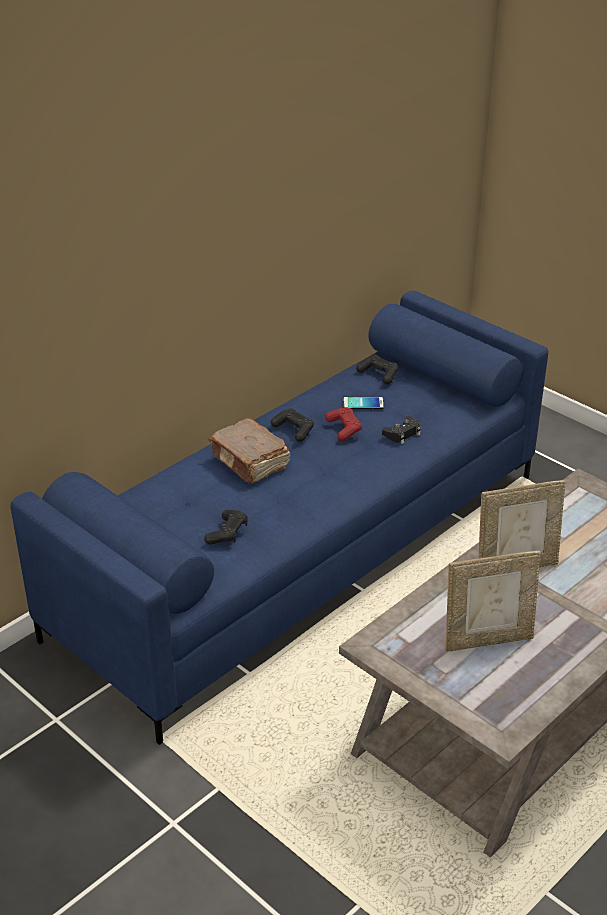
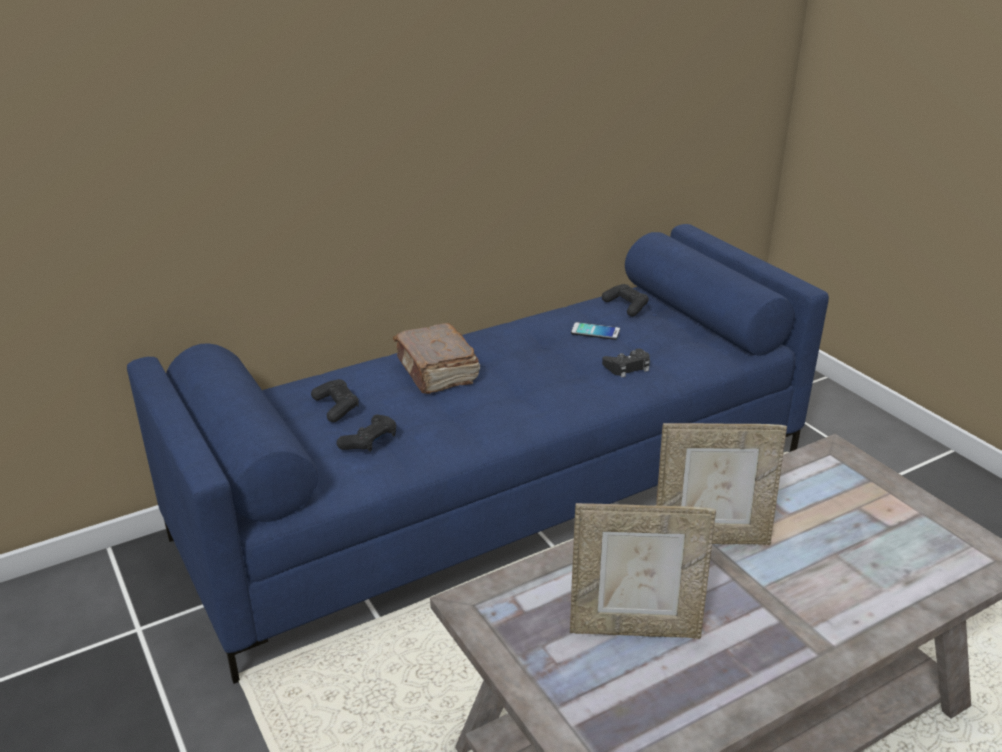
camera: 15 degrees right, 5 degrees down
black game controller [271,408,314,442] -> black game controller moved to [311,379,359,422]
red game controller [325,407,362,441] -> none

